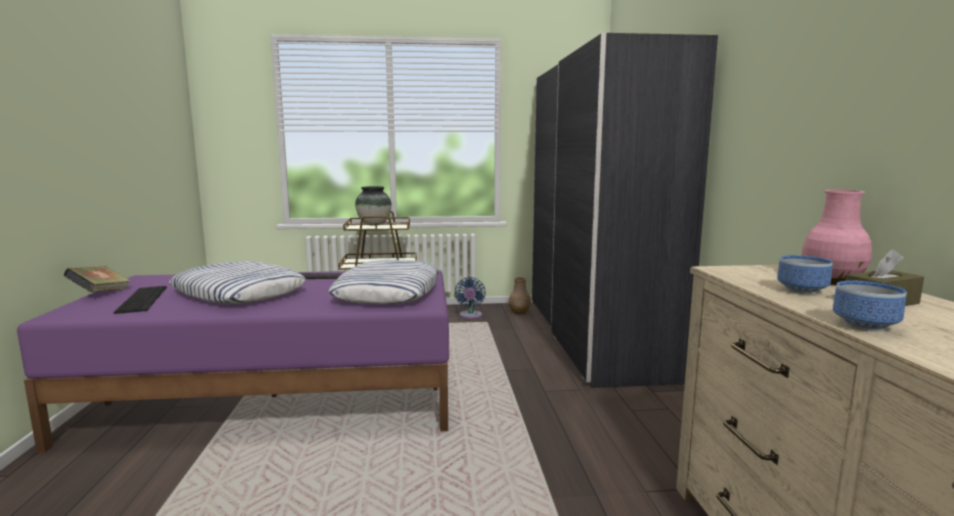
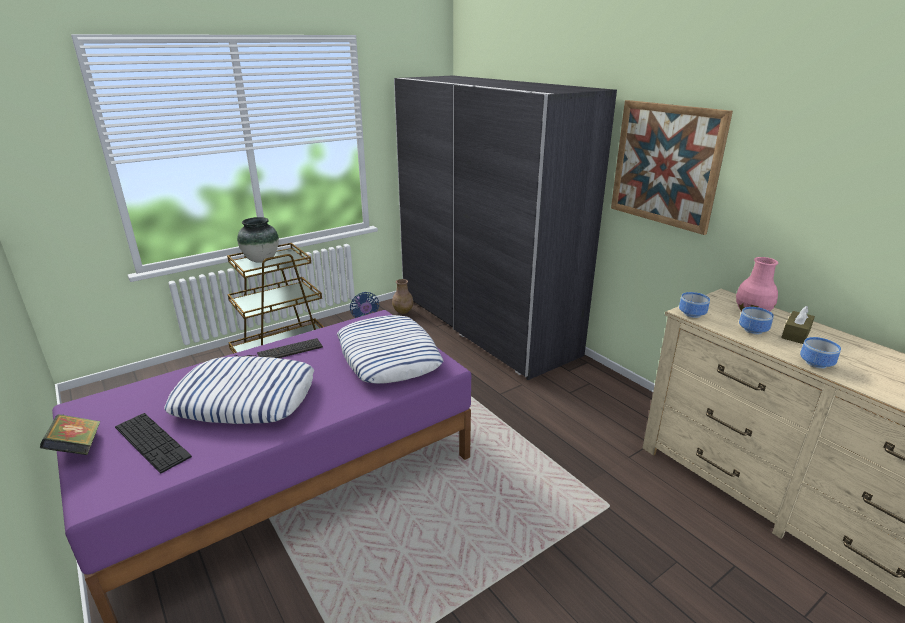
camera: 30 degrees left, 15 degrees up
none -> picture [611,100,733,235]
none -> bowl [679,292,710,318]

